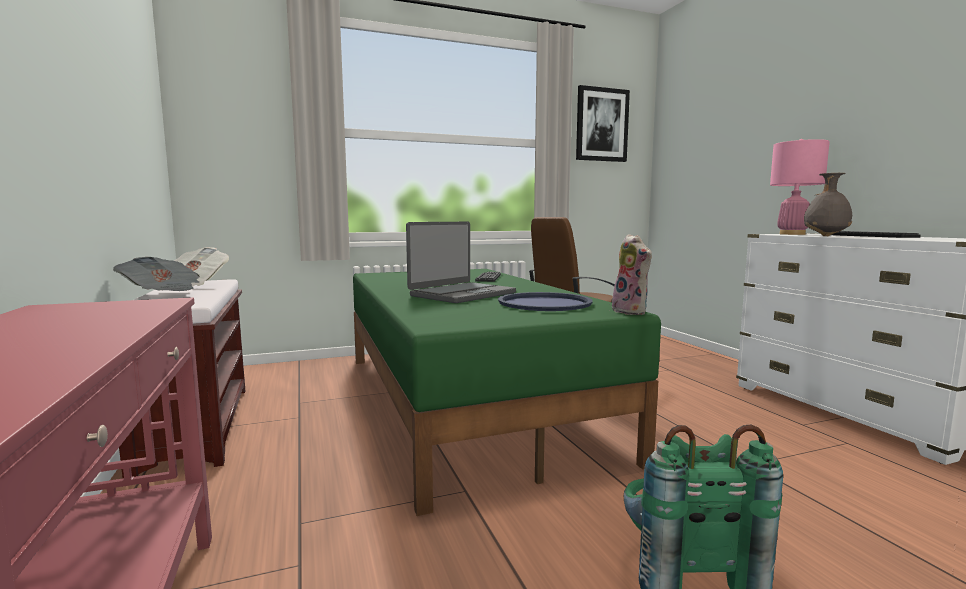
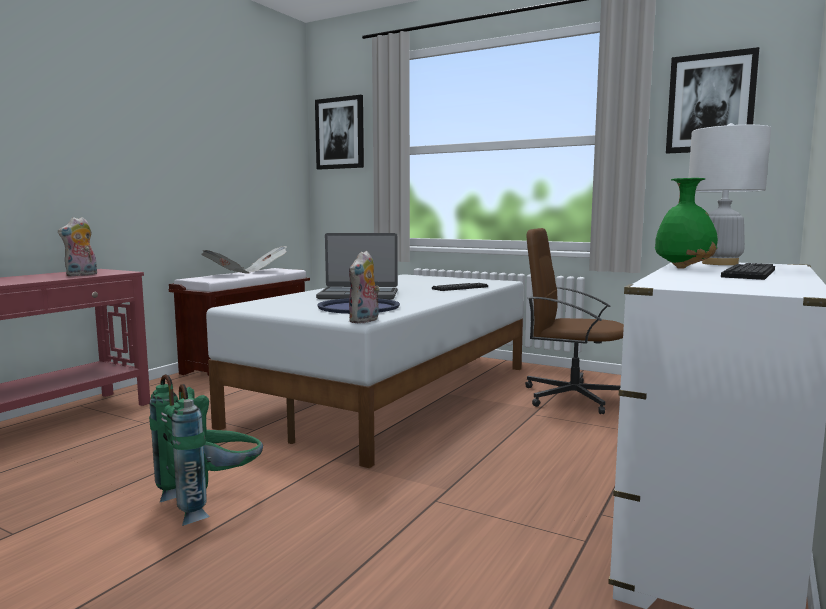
camera: 50 degrees right, 0 degrees up
green bed [353,269,661,516] -> white bed [206,274,523,468]
pink table lamp [770,139,830,235] -> white table lamp [689,123,771,265]
grey vase [804,173,852,236] -> green vase [655,178,718,269]
none -> plush toy [58,217,97,276]
none -> picture [315,95,364,170]

